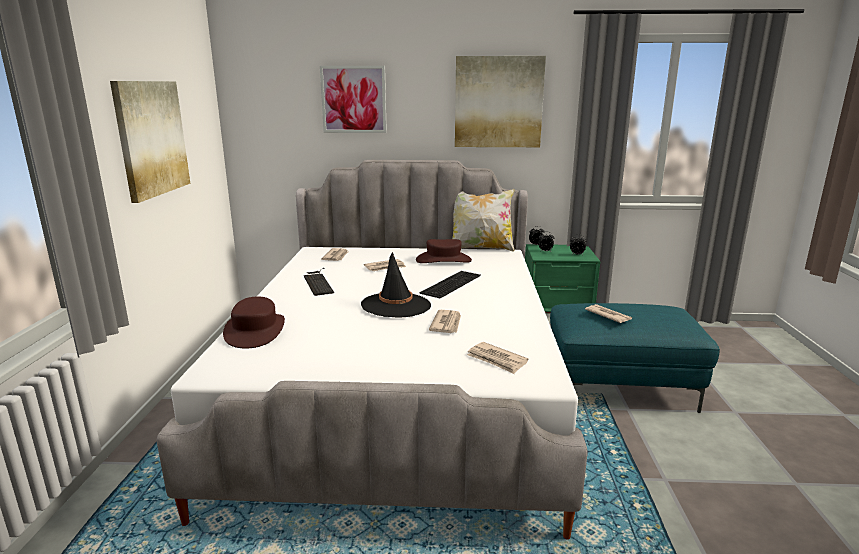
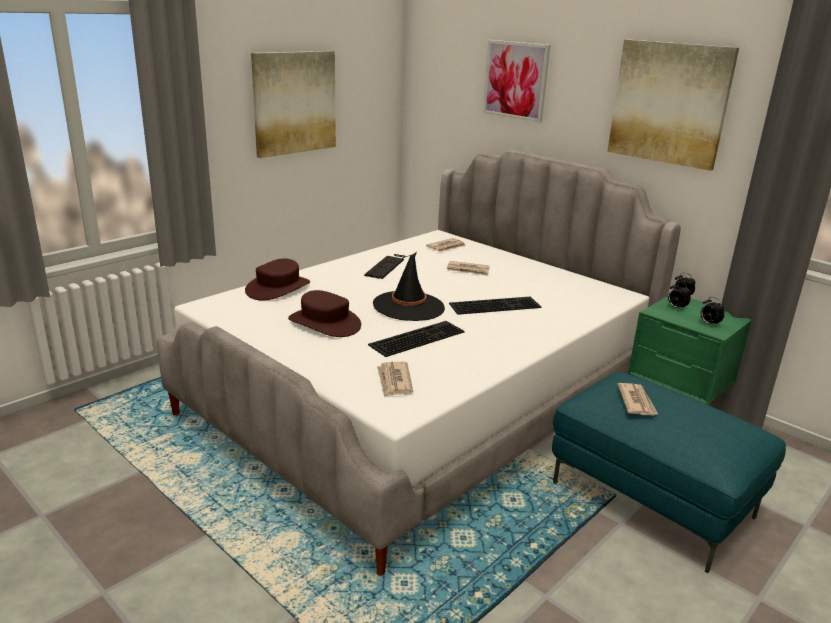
camera: 40 degrees right, 5 degrees up
brown hat [416,239,472,263] -> brown hat moved to [288,290,361,337]
newspaper [429,310,461,333] -> keyboard [368,321,465,357]
pillow [452,189,515,252] -> none

